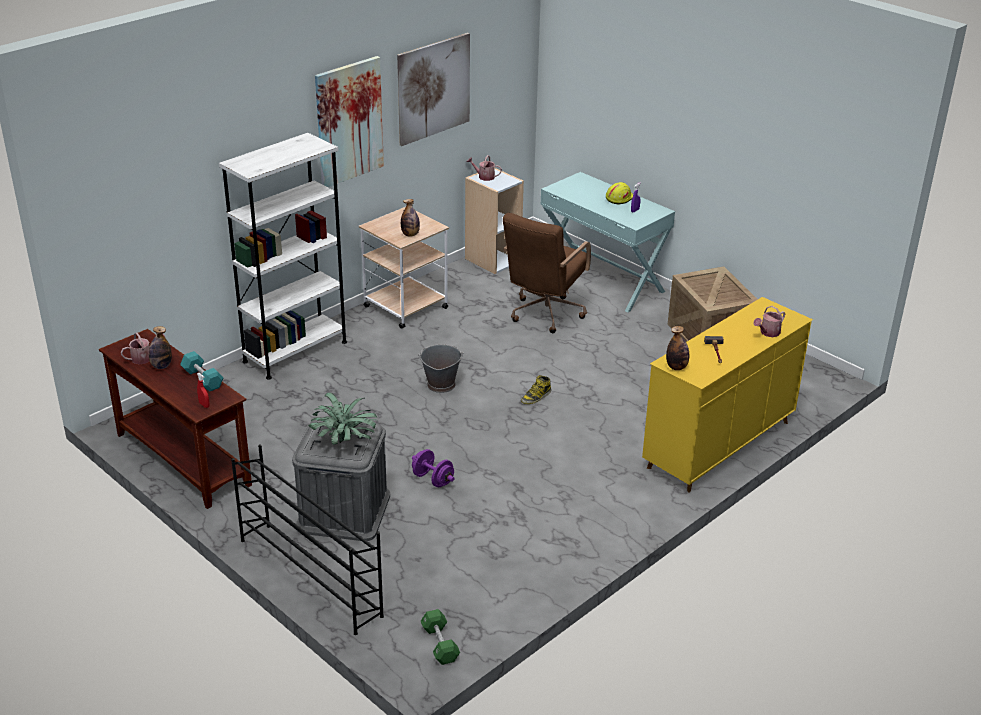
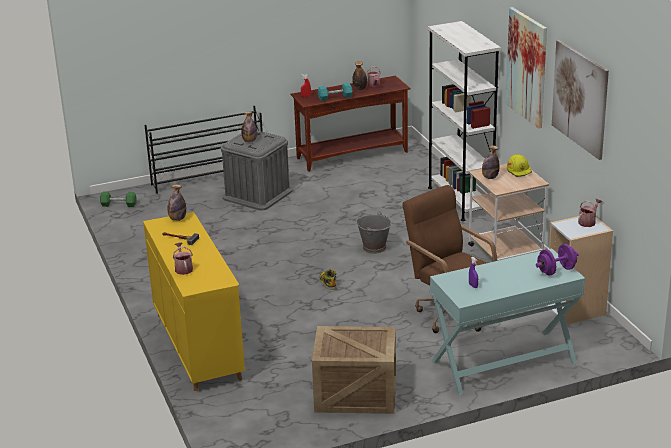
camera: 115 degrees right, 5 degrees down
potted plant [309,393,377,445] -> bottle [241,112,257,142]
purple dumbbell [412,449,455,487] -> purple dumbbell moved to [536,244,579,276]
yellow hard hat [606,182,633,205] -> yellow hard hat moved to [507,154,532,177]

